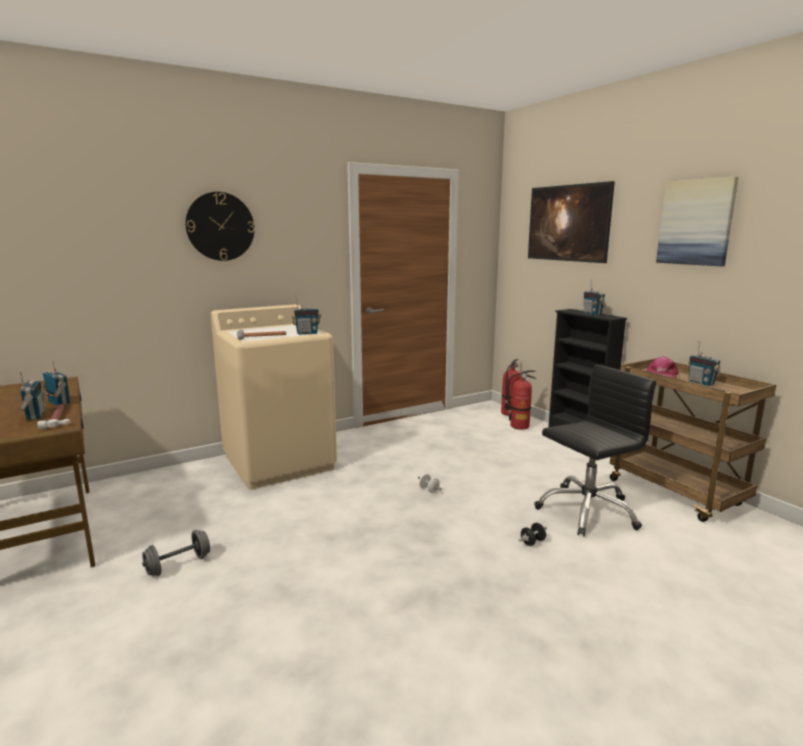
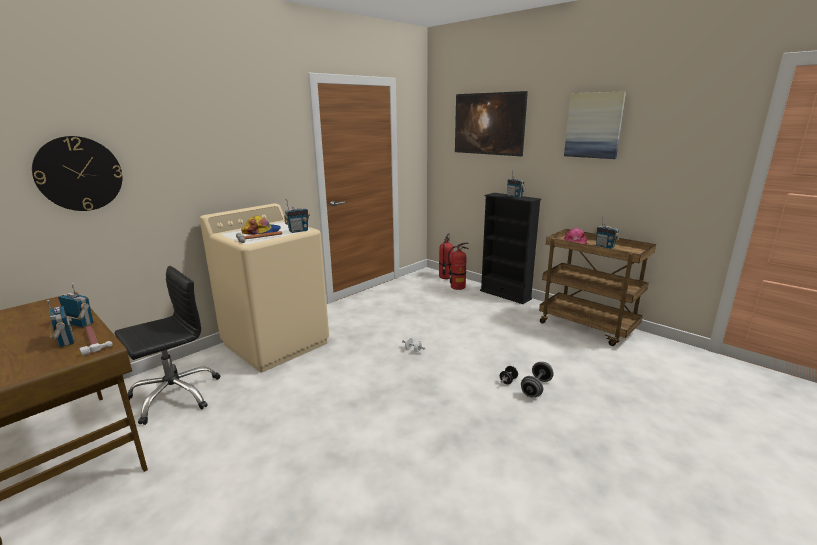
camera: 15 degrees left, 5 degrees up
grey dumbbell [142,530,210,576] -> grey dumbbell moved to [521,362,554,398]
wall clock [185,192,255,261] -> wall clock moved to [32,136,122,211]
black office chair [534,364,656,537] -> black office chair moved to [114,266,221,425]
none -> cap [241,216,281,235]

